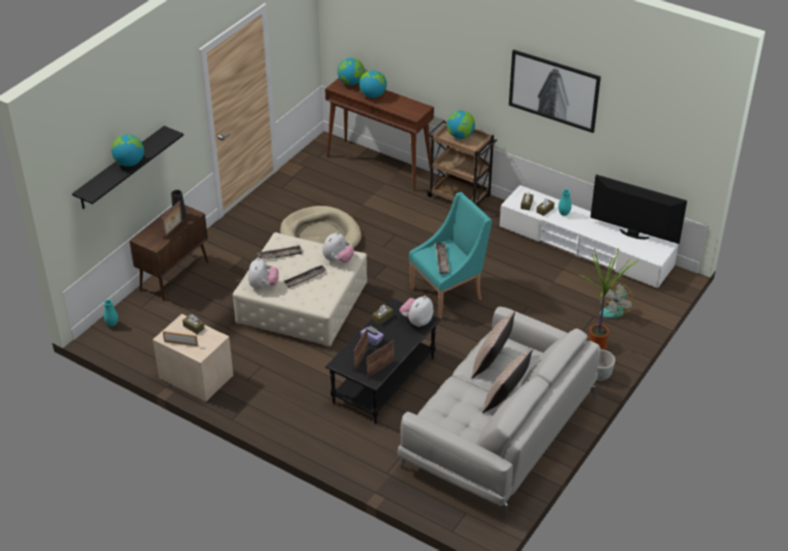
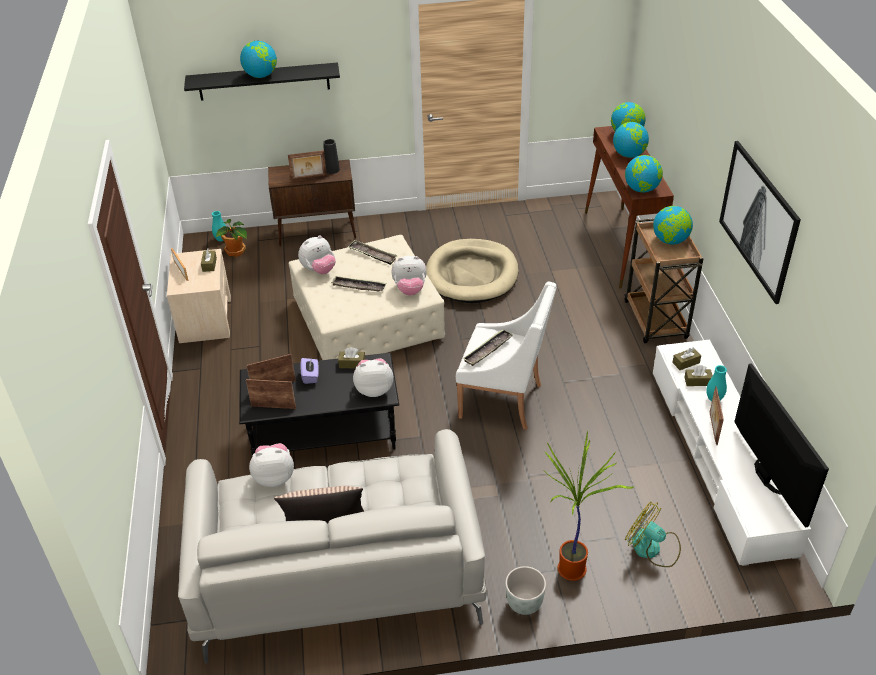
camera: 50 degrees right, 0 degrees up
turquoise armchair [409,192,492,319] -> white armchair [456,282,556,430]
pillow [471,311,515,378] -> none
fan [600,282,633,318] -> fan turned 45 degrees clockwise [625,502,681,567]
none -> potted plant [216,219,247,257]
none -> plush toy [249,443,294,487]
none -> globe [625,155,663,193]
none -> picture frame [709,386,724,446]

